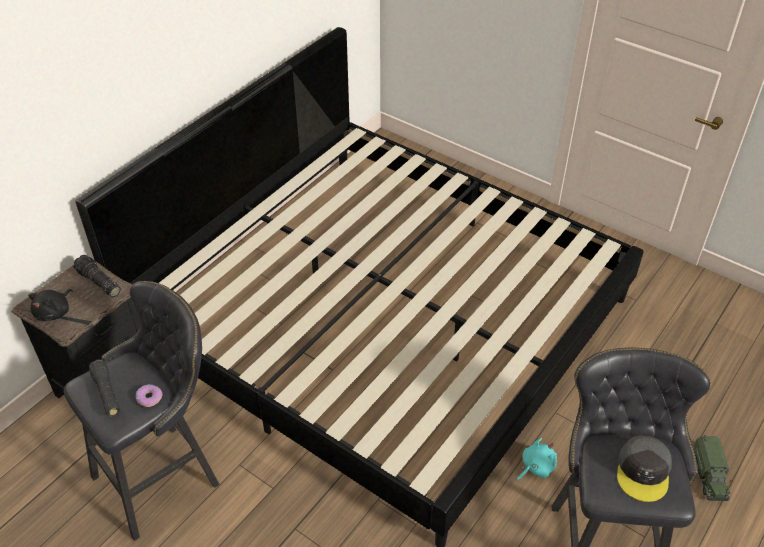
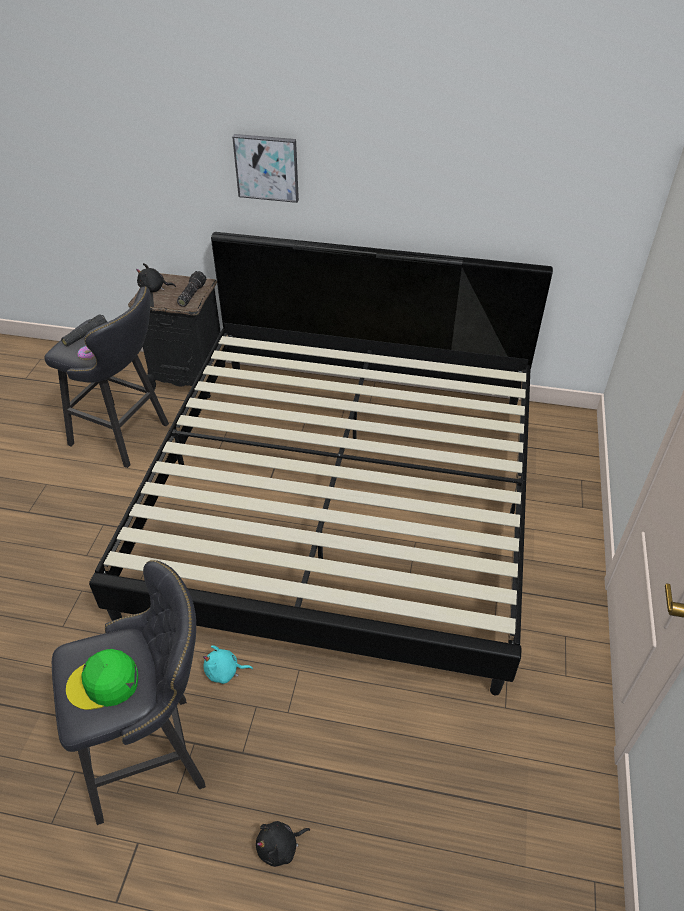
camera: 65 degrees right, 0 degrees up
turquoise plush toy [517,438,557,480] -> turquoise plush toy turned 150 degrees clockwise [203,645,253,684]
grey cap [617,435,672,502] -> green cap [66,649,138,710]
toy truck [694,435,732,501] -> black plush toy [256,821,310,867]
none -> picture [232,134,299,203]

